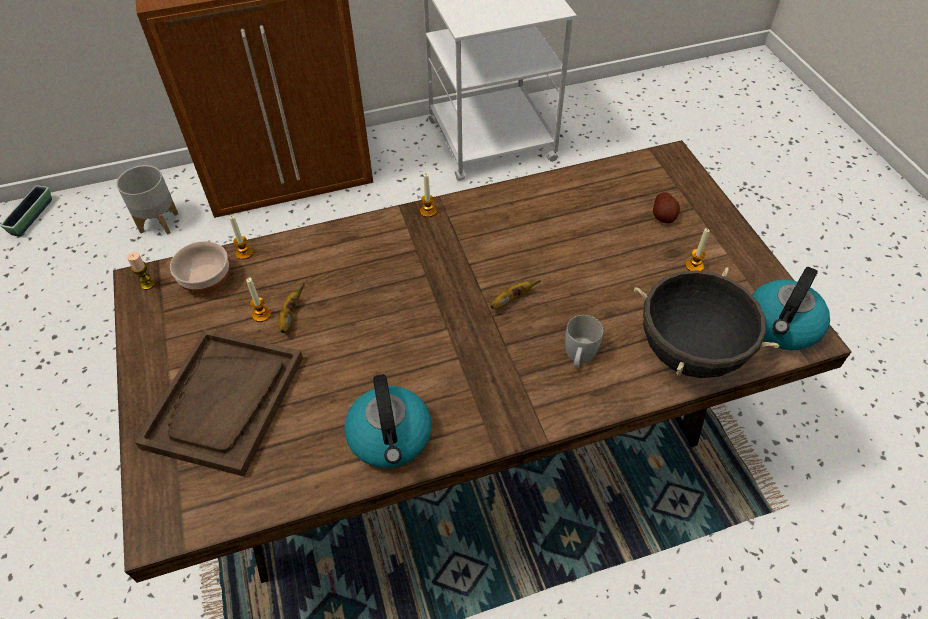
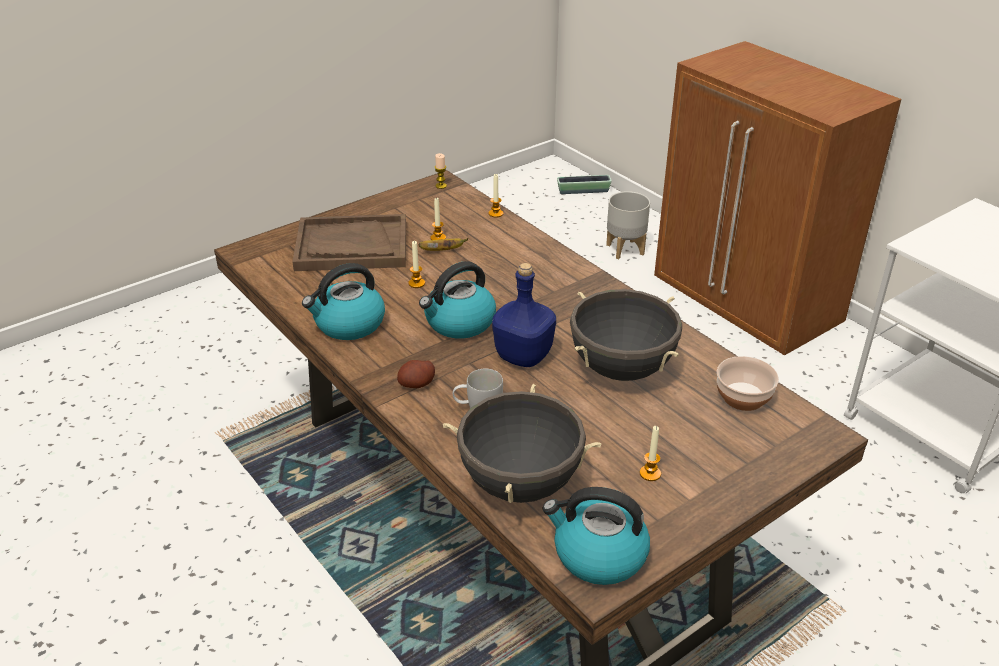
camera: 70 degrees right, 15 degrees down
bowl [170,241,229,294] -> bowl moved to [717,356,779,411]
candle [420,173,437,217] -> candle moved to [408,241,425,288]
banana [490,280,541,309] -> blue bottle [492,263,556,367]
potato [653,192,680,223] -> potato moved to [397,360,435,388]
none -> kettle [419,261,496,339]
none -> black cooking pot [570,289,682,381]

